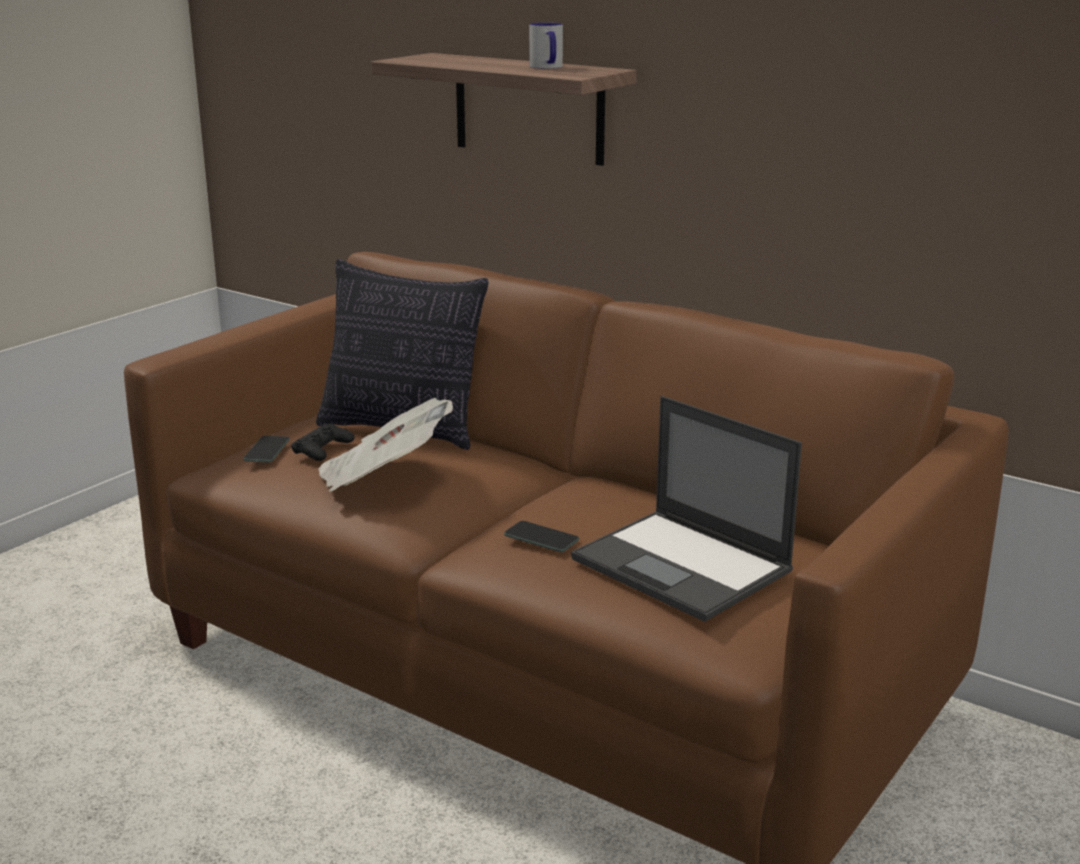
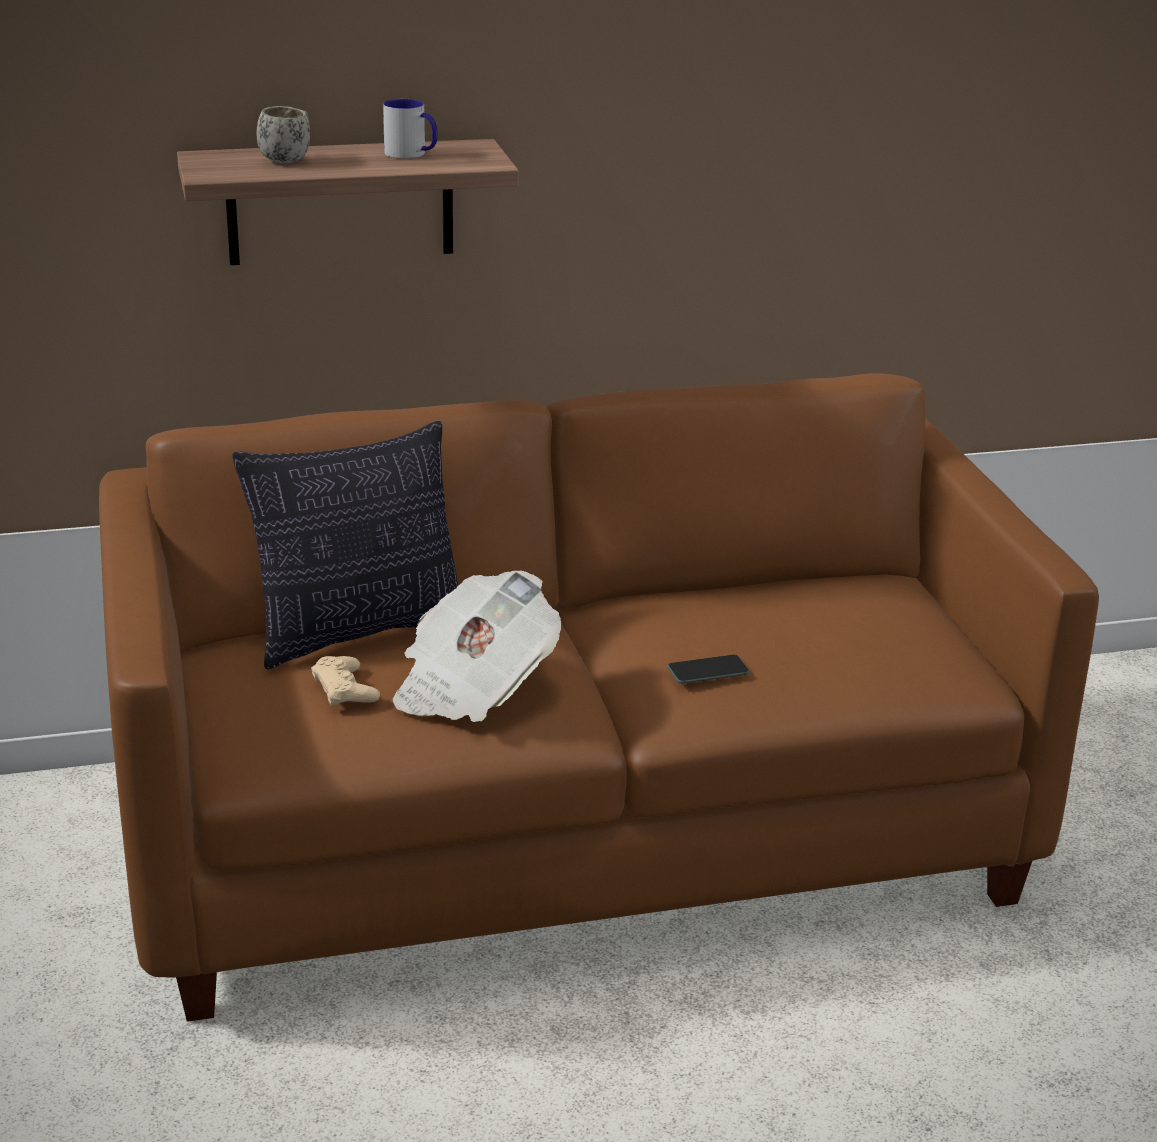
camera: 50 degrees left, 5 degrees up
phone [243,436,290,462] -> none
black game controller [291,424,354,461] -> beige game controller [311,656,380,707]
laptop [571,396,802,622] -> none
none -> white mug [257,106,310,163]

